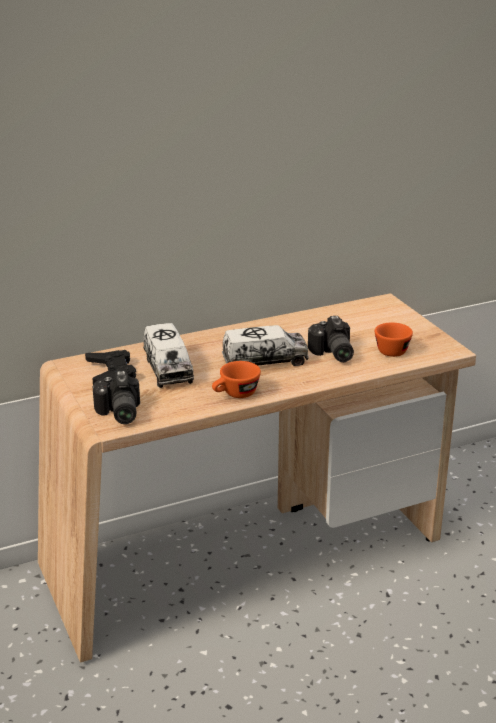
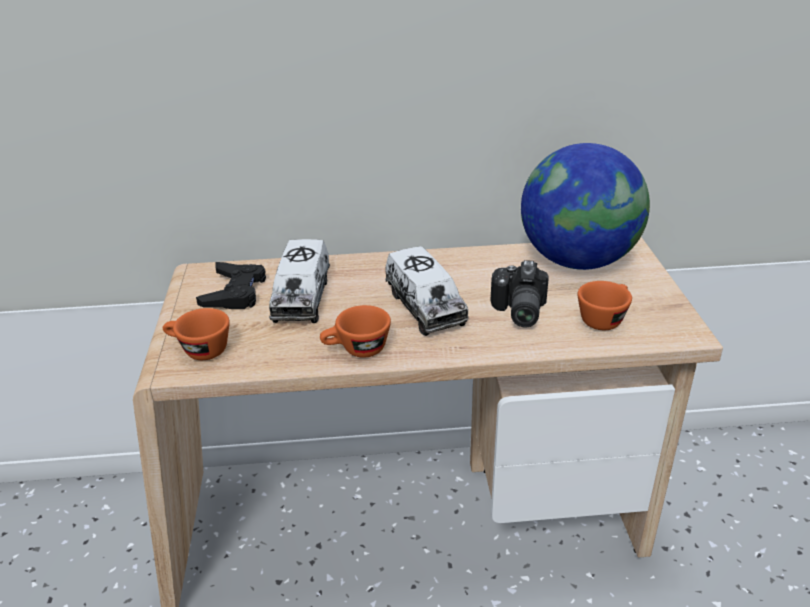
camera: 20 degrees right, 5 degrees up
camera [93,371,140,424] -> orange cup [163,308,230,360]
toy truck [222,325,309,366] -> toy truck turned 60 degrees clockwise [385,246,469,336]
none -> globe [521,143,650,270]

